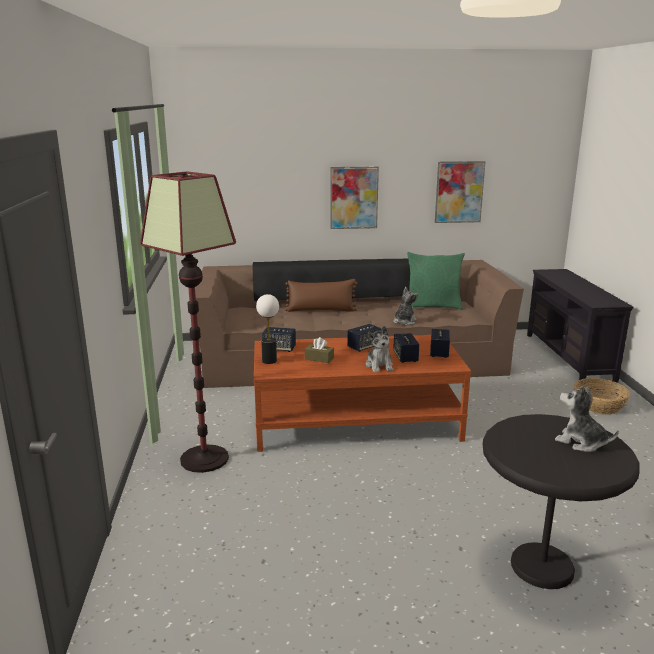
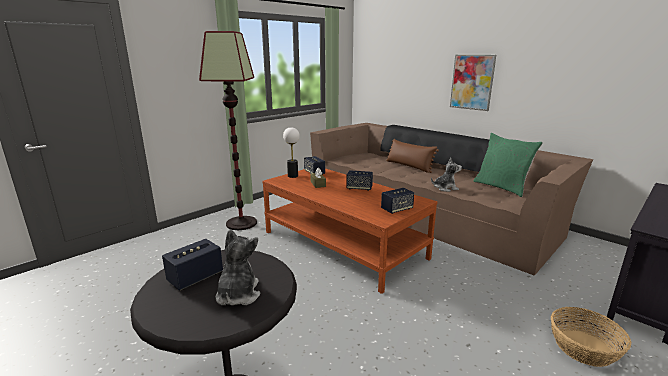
camera: 50 degrees right, 0 degrees up
plush toy [366,326,393,372] -> none
speaker [393,333,419,363] -> speaker moved to [162,239,223,291]
picture [435,161,486,223] -> none

